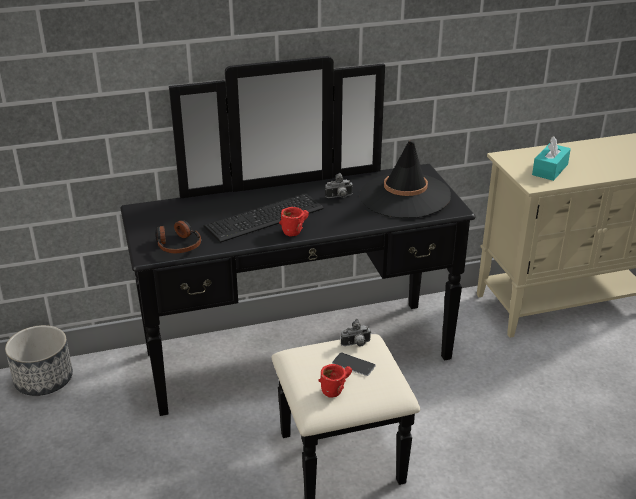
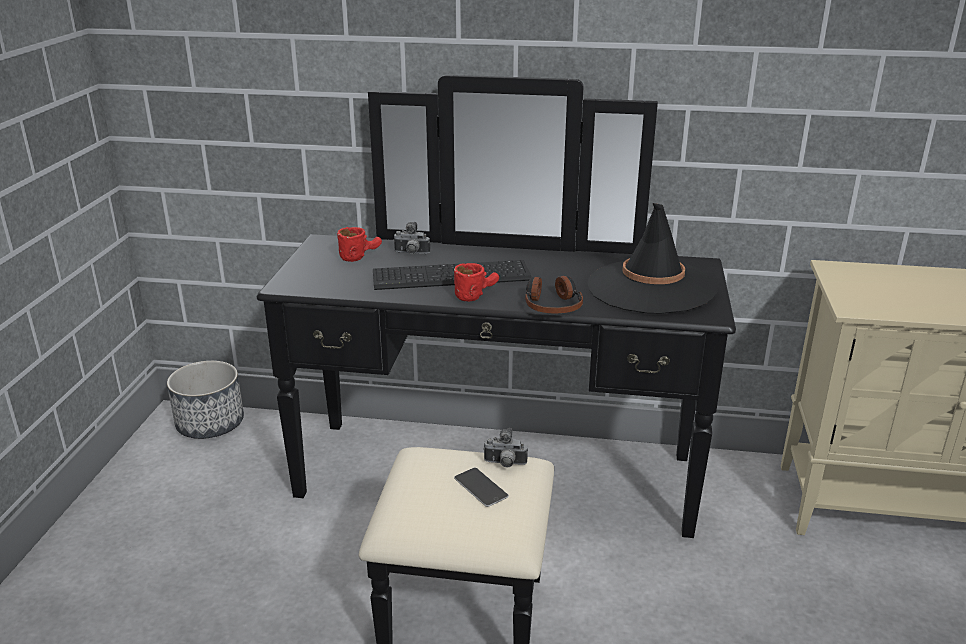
camera: 25 degrees right, 5 degrees down
headphones [155,220,201,253] -> headphones moved to [525,276,583,313]
red mug [318,364,352,398] -> red mug moved to [337,227,382,262]
camera [325,173,353,198] -> camera moved to [393,222,430,254]
turquoise tissue box [532,136,571,181] -> none

